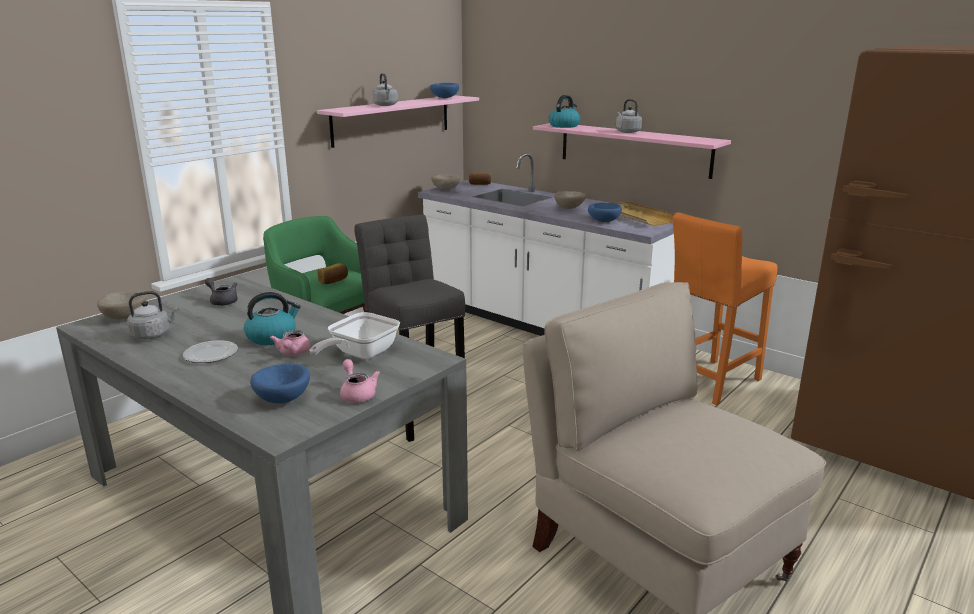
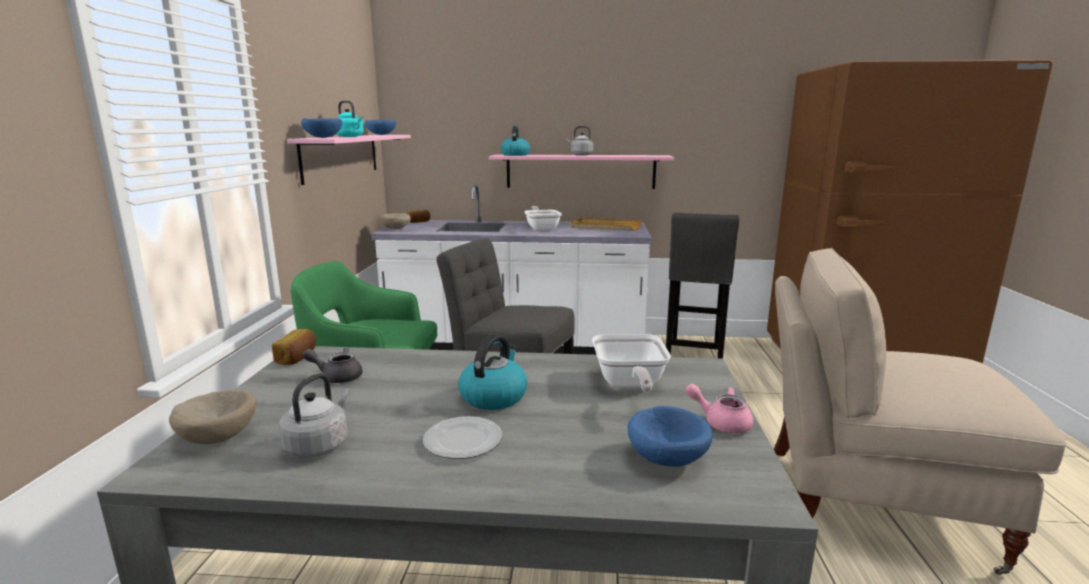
camera: 35 degrees left, 5 degrees down
pink teapot [270,330,311,355] -> none
bread [317,263,348,284] -> bread moved to [272,329,316,365]
grey kettle [372,73,398,106] -> turquoise kettle [337,100,364,137]
beige bowl [554,191,586,209] -> frying pan [524,206,562,231]
blue bowl [588,203,622,222] -> blue bowl moved to [301,118,342,138]
orange stool [672,213,778,405] -> grey stool [666,213,739,359]

